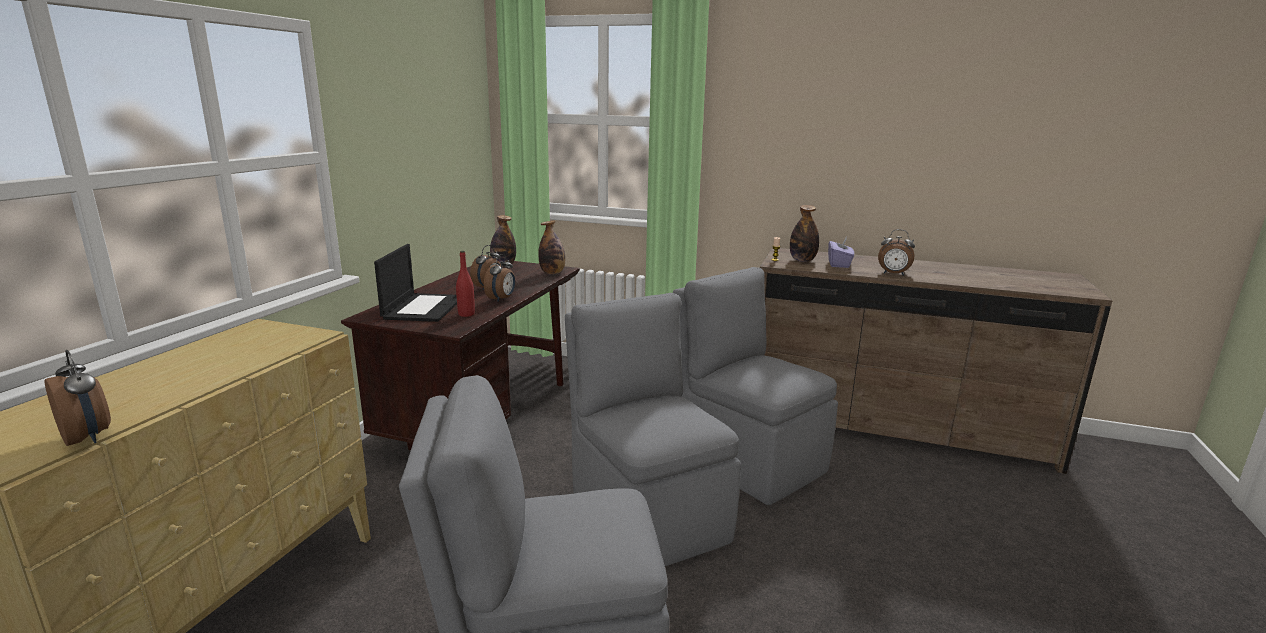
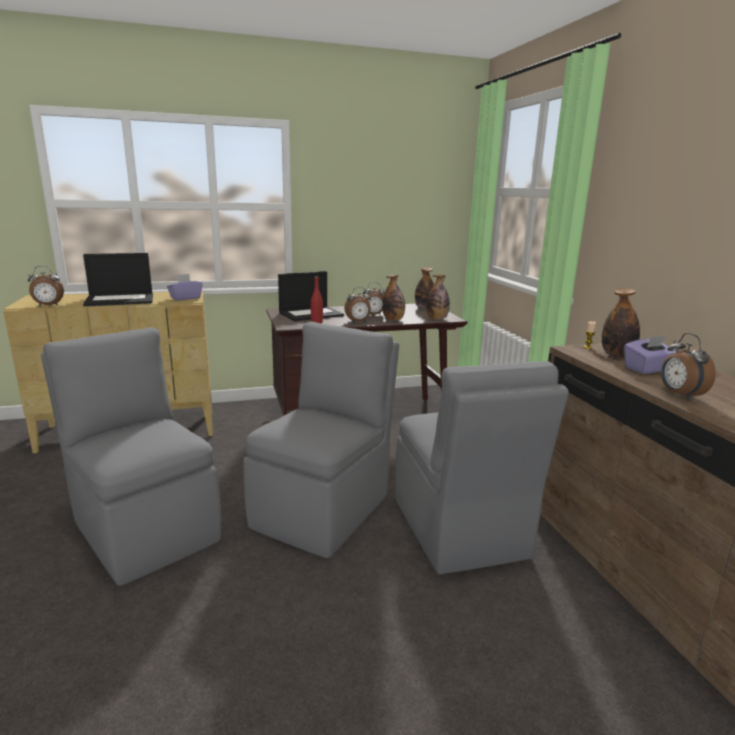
camera: 55 degrees right, 0 degrees up
alarm clock [44,350,111,446] -> alarm clock turned 60 degrees clockwise [28,266,64,307]
grey chair [673,267,838,505] -> grey chair turned 150 degrees clockwise [395,361,569,575]
none -> laptop [83,253,153,306]
none -> purple tissue box [167,274,203,300]
none -> bottle [382,275,405,321]

